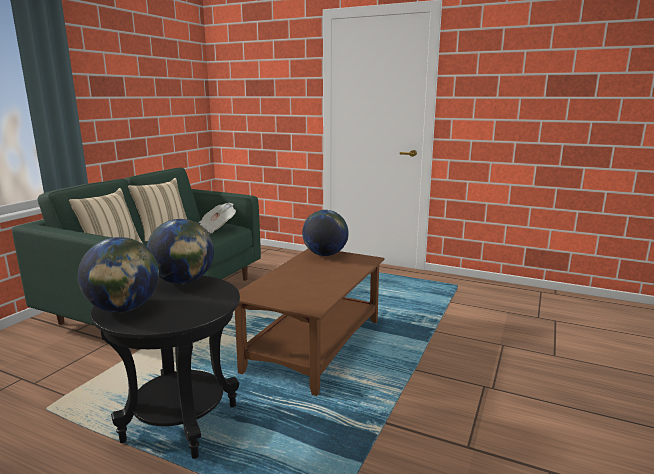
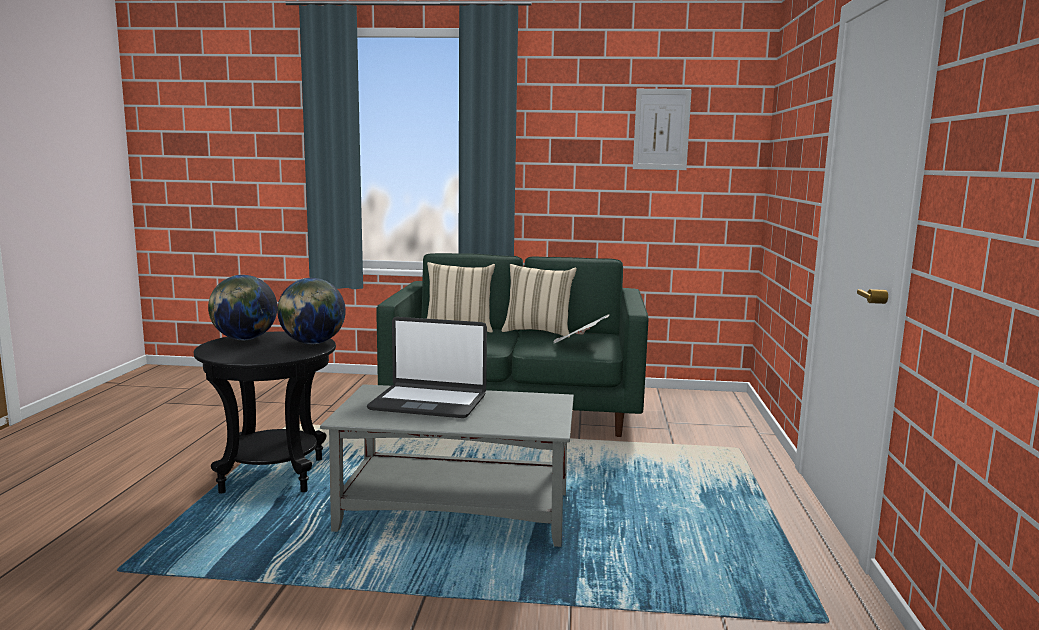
camera: 70 degrees right, 5 degrees down
brown coffee table [235,249,384,396] -> grey coffee table [320,384,574,547]
globe [302,210,349,256] -> none
none -> laptop [367,317,487,418]
none -> picture [633,89,692,170]

